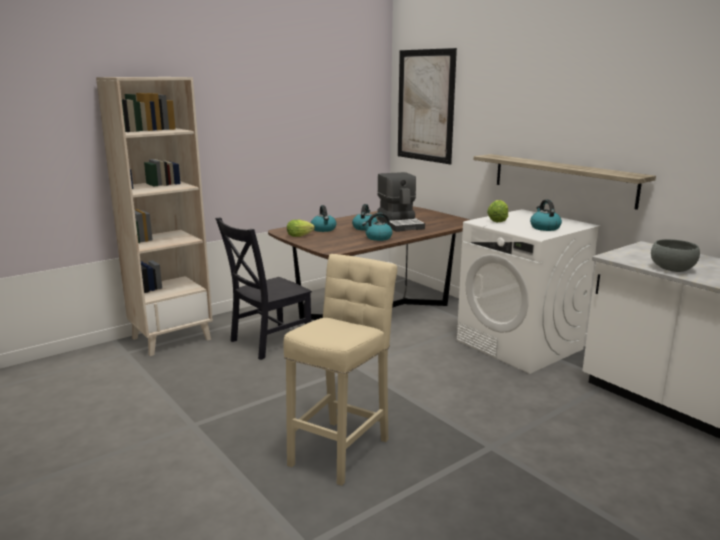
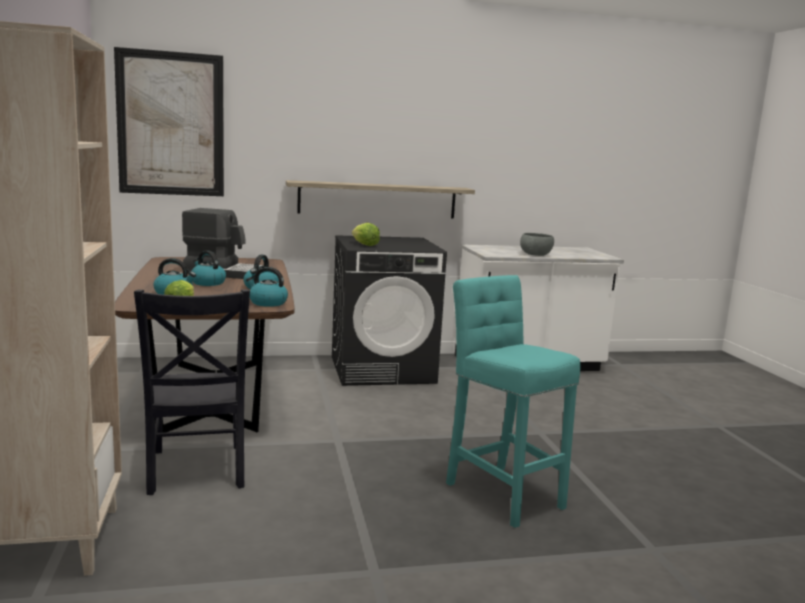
camera: 65 degrees left, 5 degrees down
beige stool [283,254,397,486] -> turquoise stool [446,275,581,528]
white washing machine [457,209,600,374] -> black washing machine [332,235,447,386]
kettle [530,200,562,231] -> kettle moved to [246,267,288,307]

